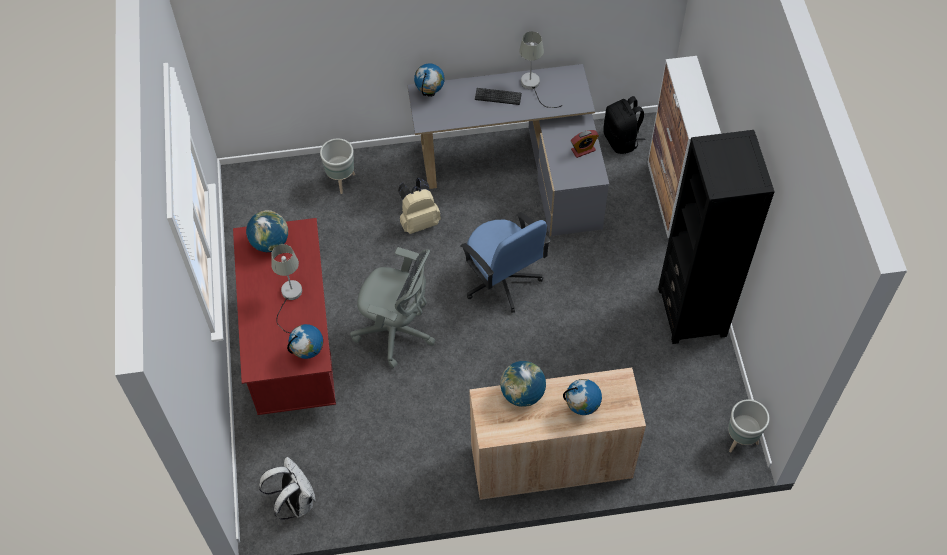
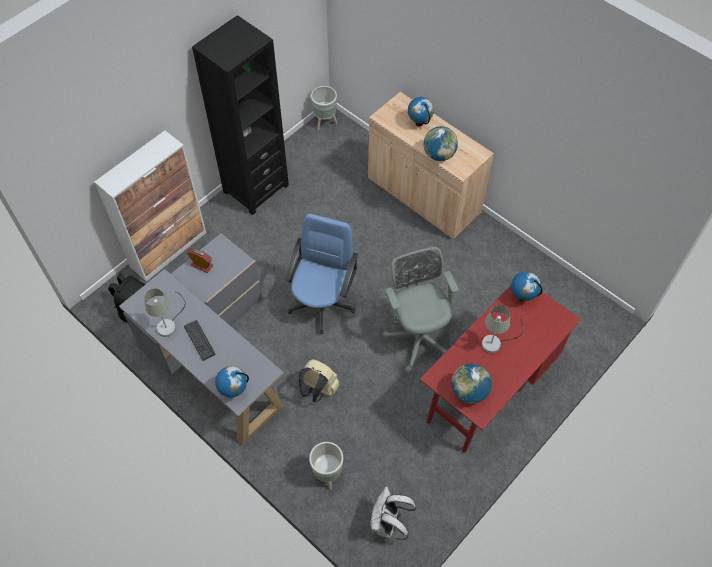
camera: 130 degrees left, 0 degrees up
white backpack [259,457,316,520] -> white backpack moved to [371,486,416,540]

